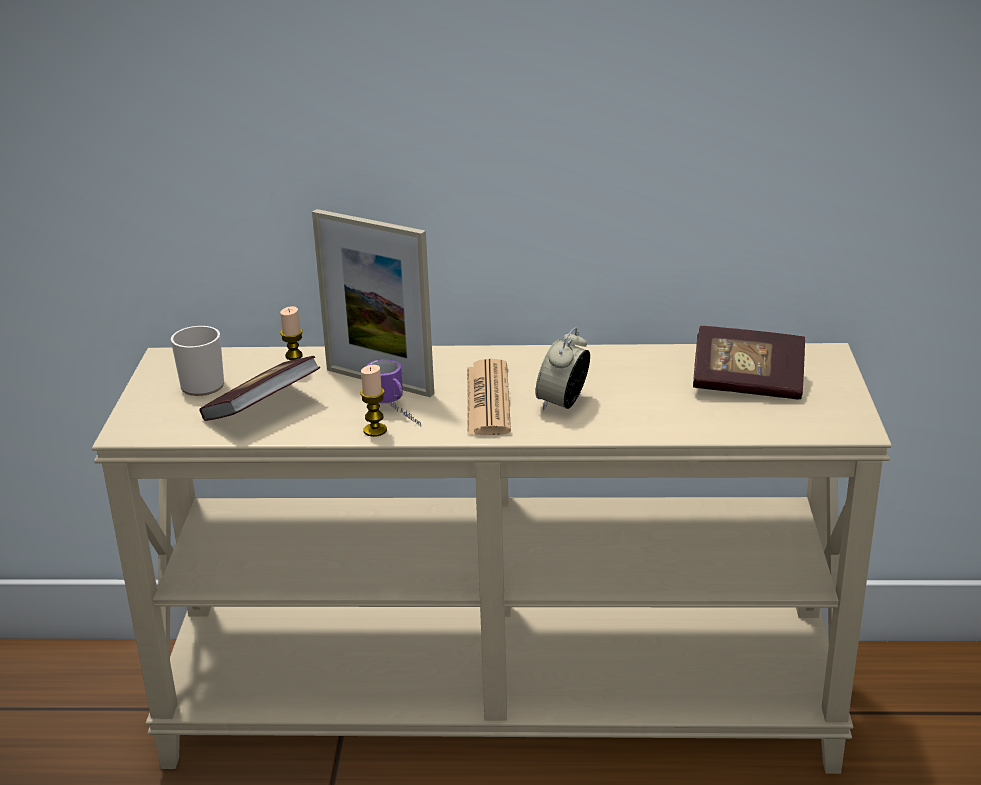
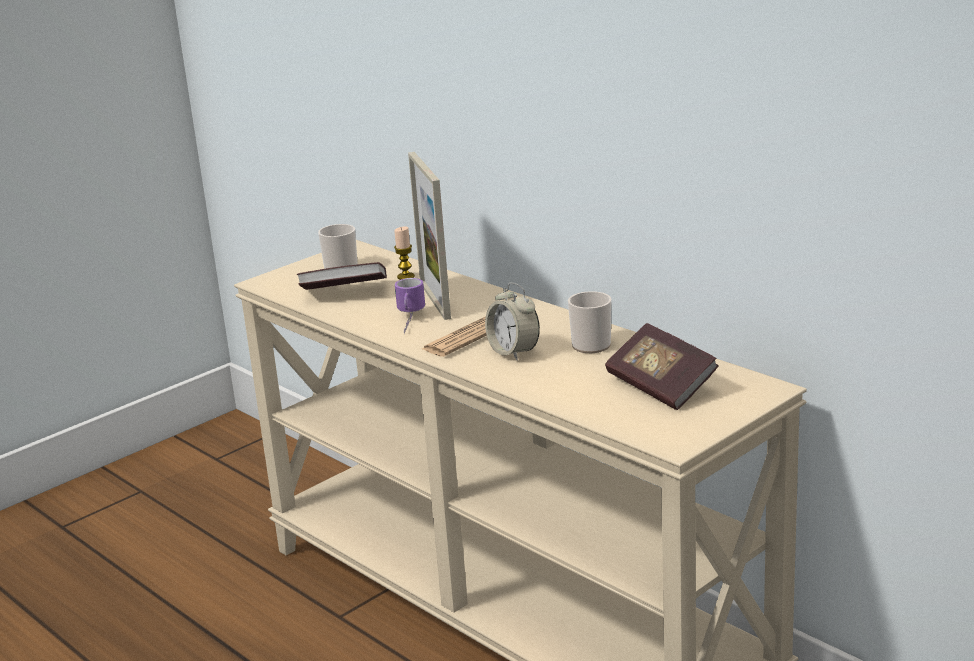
camera: 45 degrees right, 5 degrees down
candle [360,365,387,437] -> none
alarm clock [535,327,590,411] -> alarm clock turned 105 degrees counterclockwise [485,283,540,361]
none -> mug [568,291,612,353]

